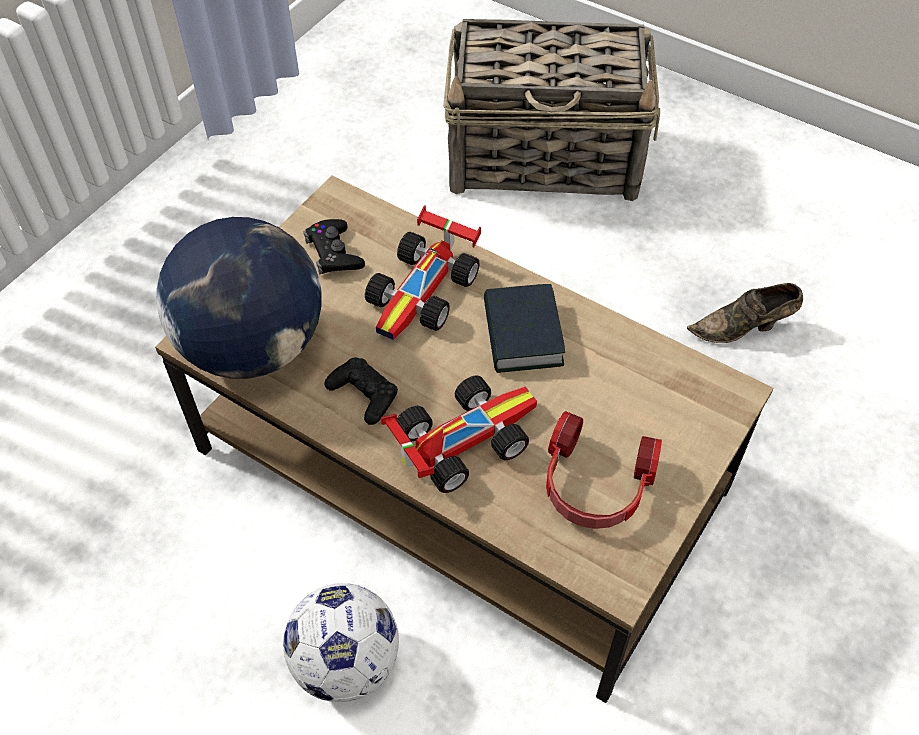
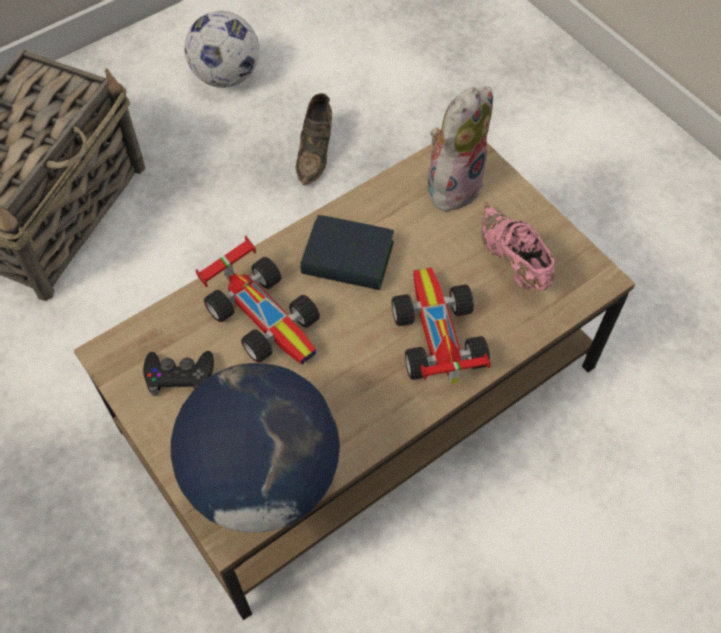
camera: 70 degrees left, 5 degrees up
football [283,583,399,702] -> football moved to [185,11,259,88]
black game controller [324,357,398,425] -> none
headphones [546,411,662,529] -> pink shoe [482,202,555,290]
none -> plush toy [423,87,493,212]

